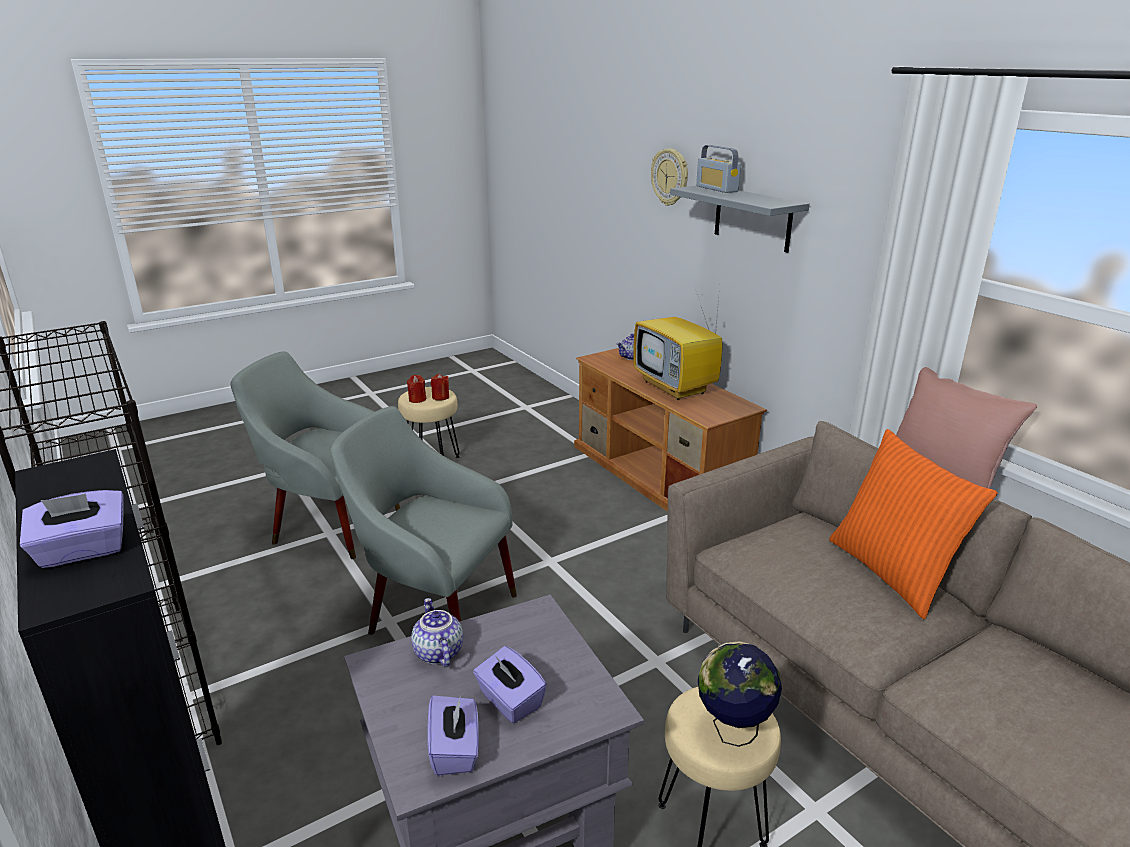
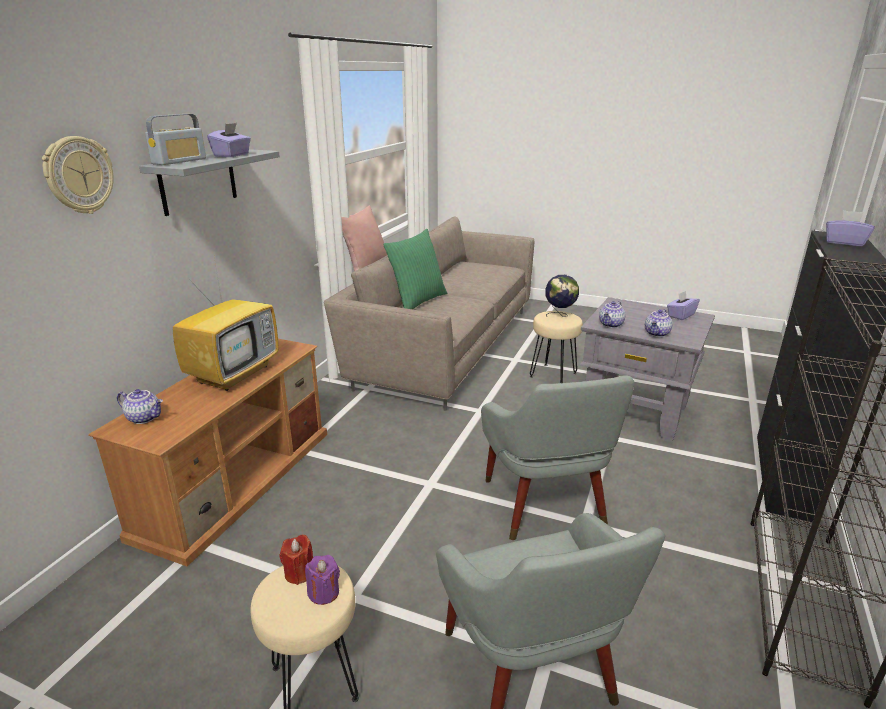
camera: 125 degrees left, 0 degrees up
red candle [407,375,426,403] -> purple candle [305,555,340,605]
purple tissue box [473,646,547,723] -> purple tissue box moved to [207,123,251,157]
orange pillow [829,429,997,620] -> green pillow [383,229,447,309]
none -> teapot [599,301,625,328]

